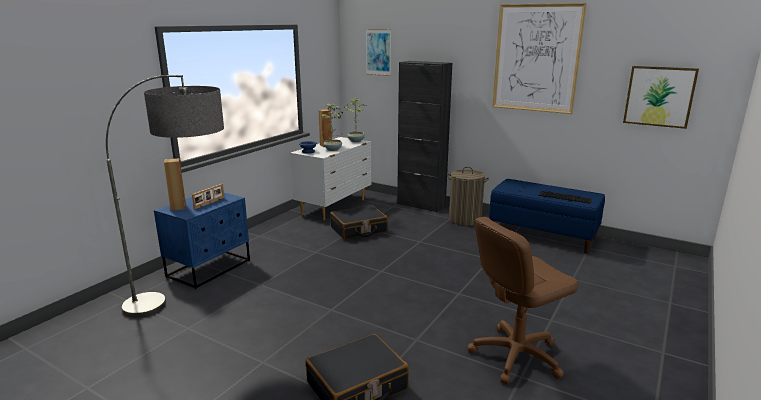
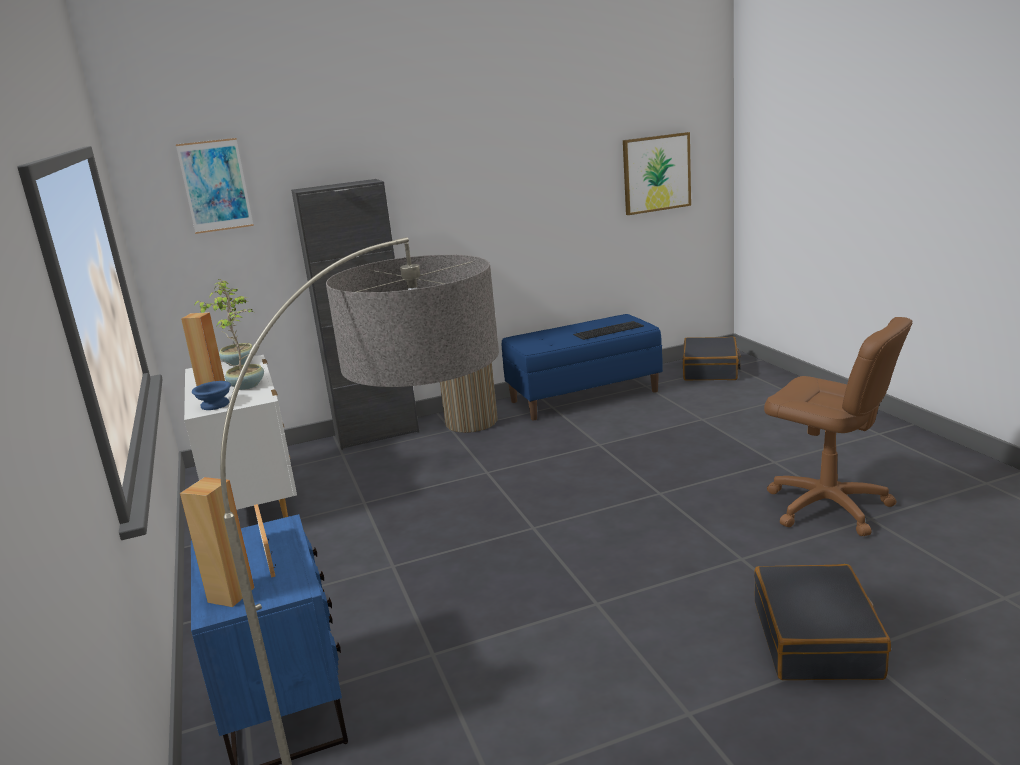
camera: 50 degrees left, 0 degrees up
black suitcase [330,205,388,240] -> black suitcase moved to [682,337,741,380]
brown office chair [467,217,578,384] -> brown office chair turned 60 degrees counterclockwise [764,317,912,536]
picture [492,3,587,114] -> none

